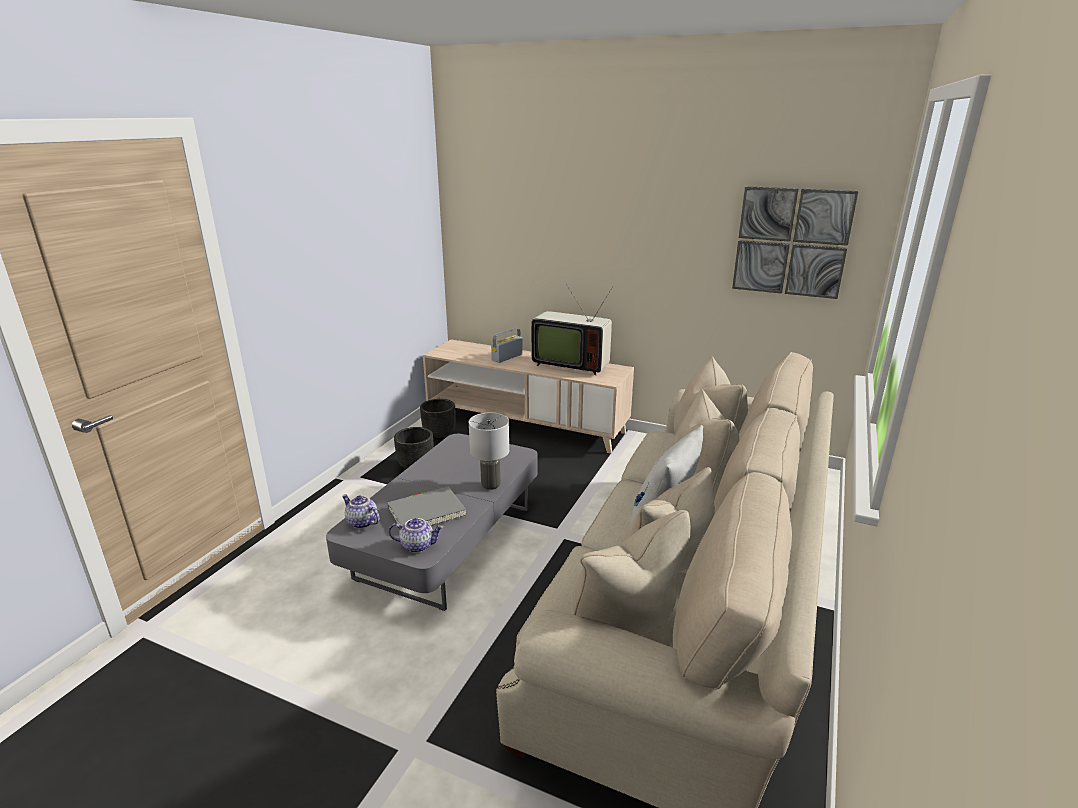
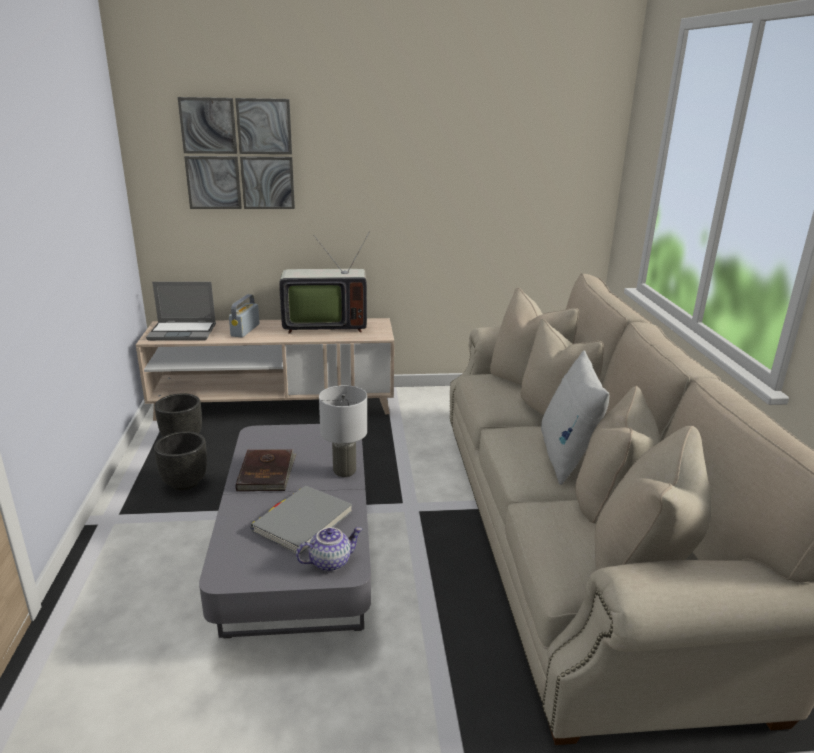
camera: 30 degrees left, 0 degrees up
teapot [342,494,380,529] -> none
picture [732,186,858,299] -> picture moved to [178,97,295,209]
none -> laptop [146,282,216,341]
none -> brown book [235,449,296,491]

